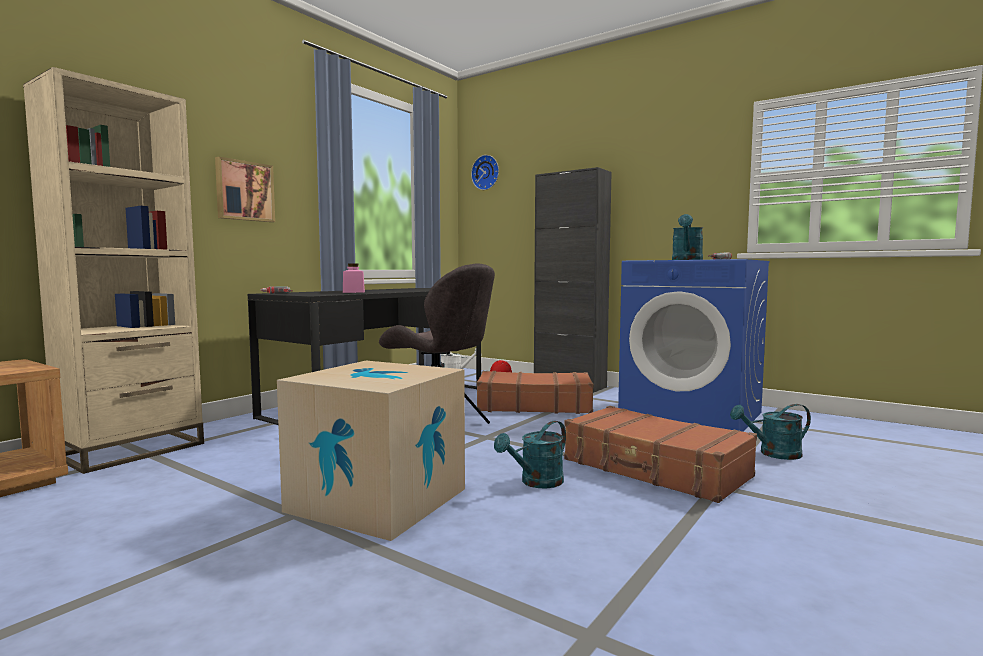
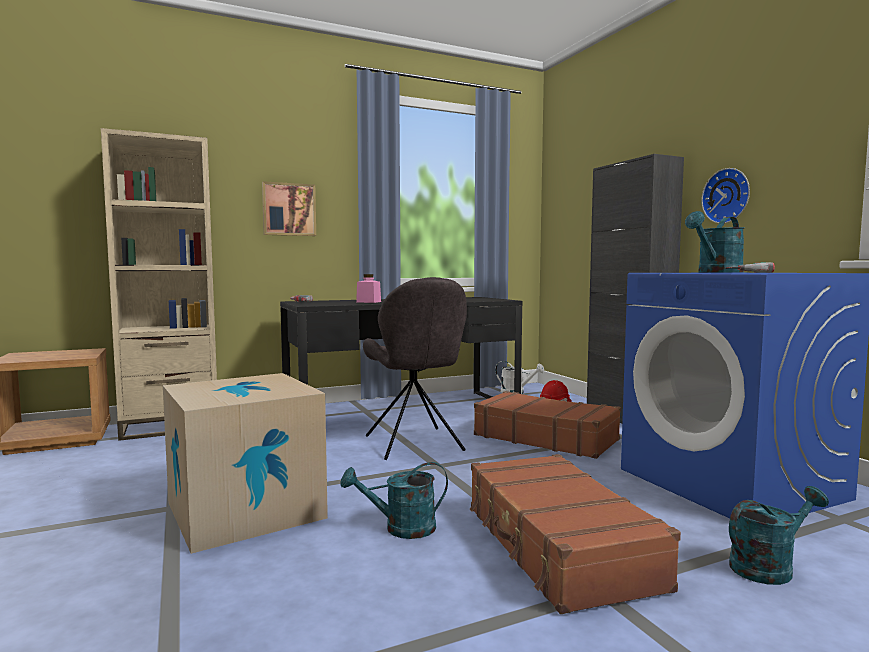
camera: 30 degrees right, 0 degrees up
wall clock [471,155,499,190] -> wall clock moved to [701,168,750,224]
turquoise watering can [730,404,811,460] -> turquoise watering can turned 135 degrees clockwise [729,486,829,585]

